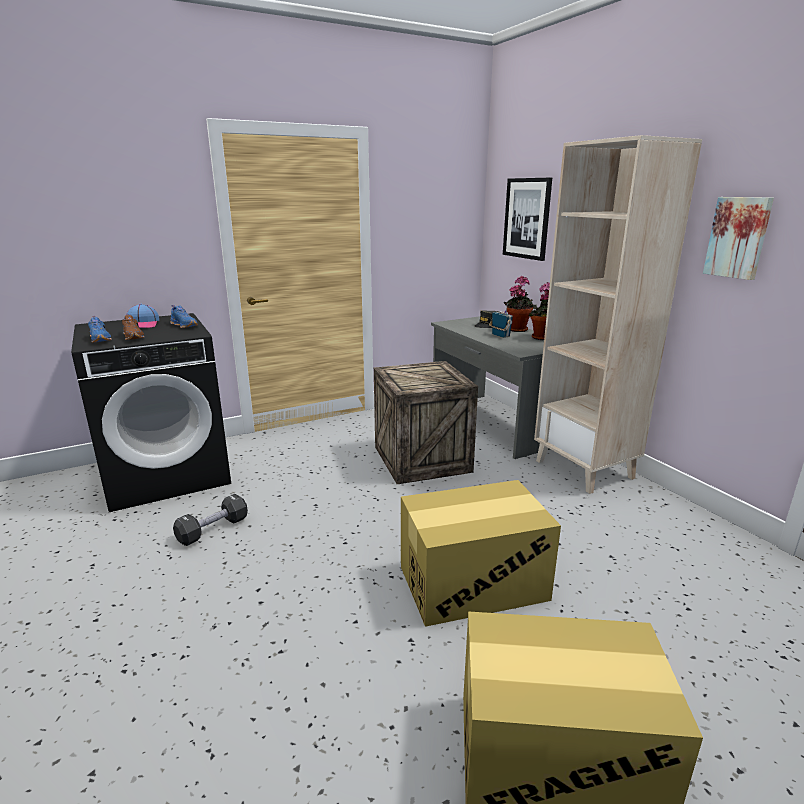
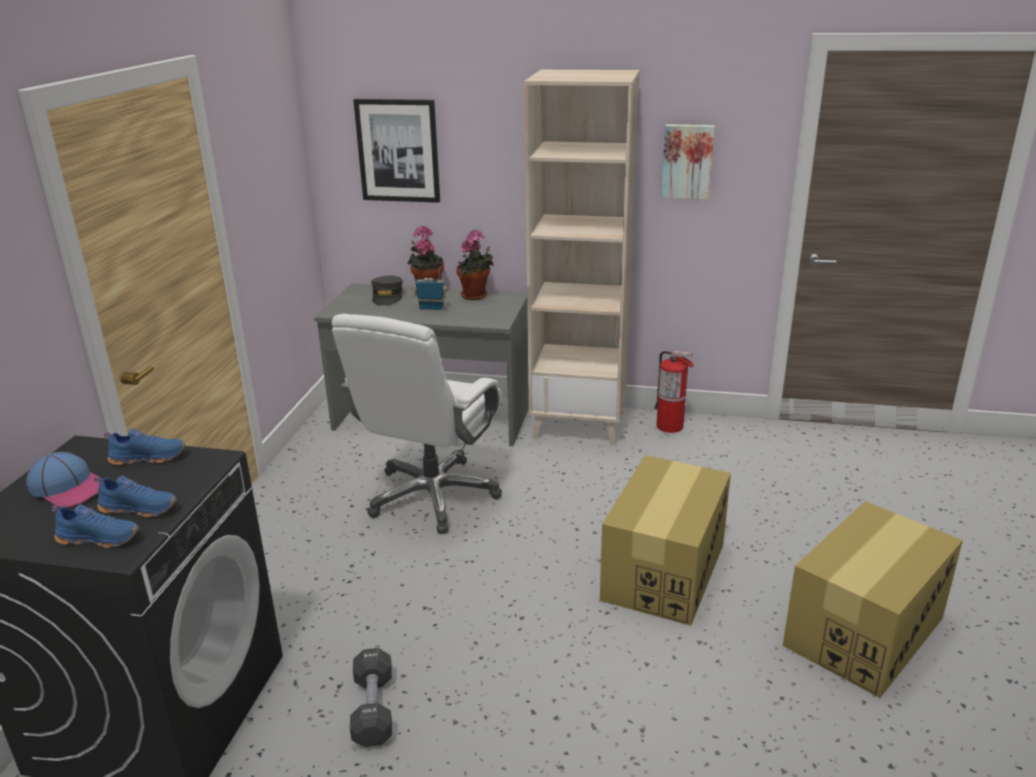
camera: 50 degrees left, 5 degrees up
brown shoe [122,314,145,340] -> blue shoe [94,475,177,518]
crate [374,361,478,484] -> white office chair [332,314,502,534]
none -> fire extinguisher [654,351,694,433]

